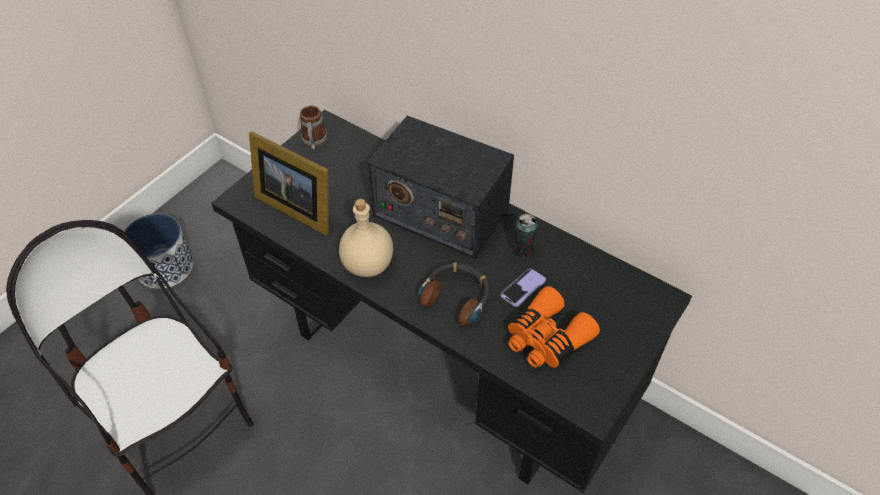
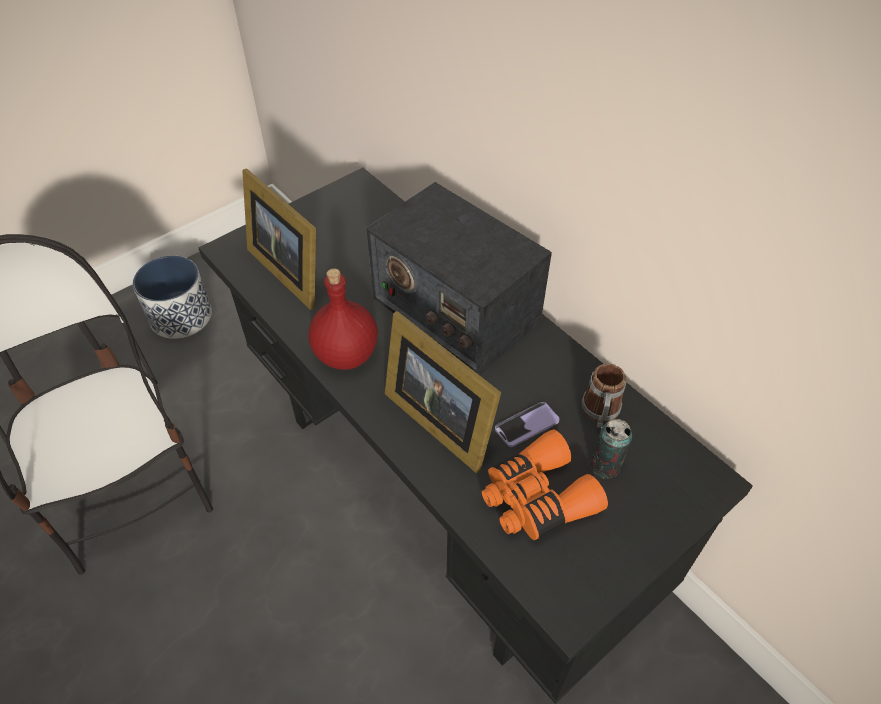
camera: 15 degrees right, 0 degrees up
mug [299,105,327,150] -> mug moved to [582,363,626,428]
beige bottle [339,199,393,277] -> red bottle [308,268,378,370]
headphones [418,263,490,326] -> picture frame [385,311,501,473]
can [513,214,538,259] -> can moved to [591,419,632,479]

